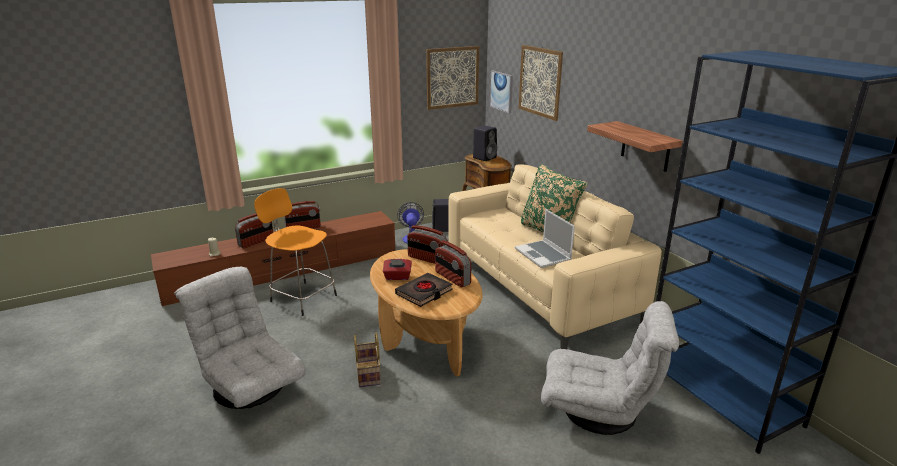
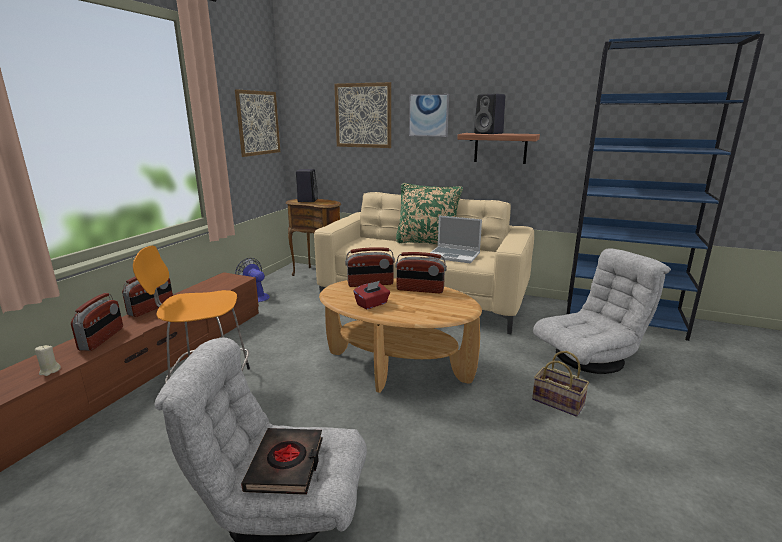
camera: 40 degrees left, 5 degrees down
basket [354,332,381,387] -> basket moved to [532,351,589,417]
black book [395,273,453,307] -> black book moved to [241,428,323,495]
black speaker [432,199,449,232] -> black speaker moved to [474,94,505,134]
picture [490,70,513,114] -> picture moved to [409,94,449,137]

